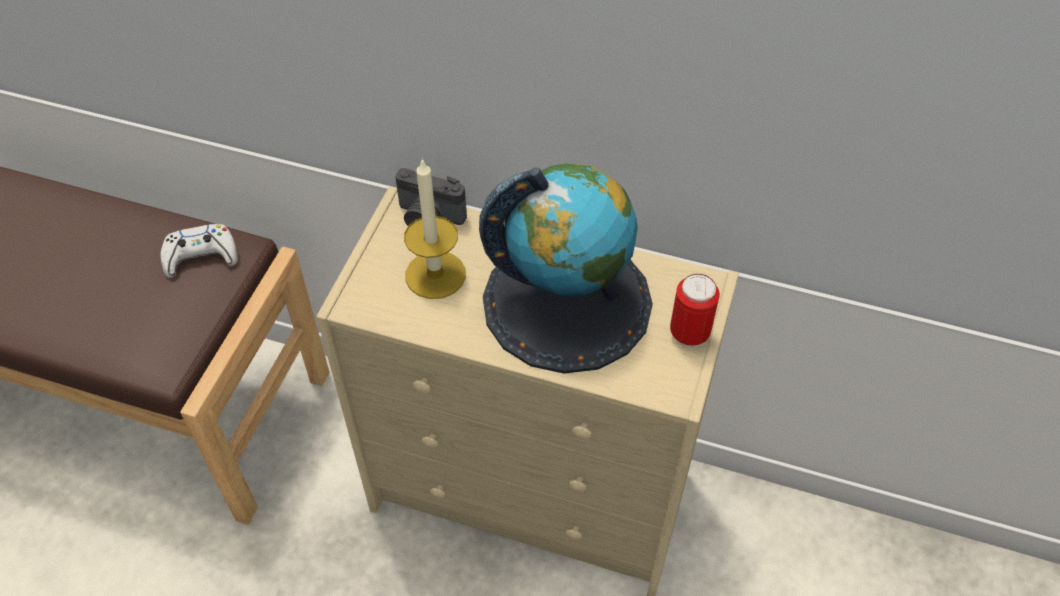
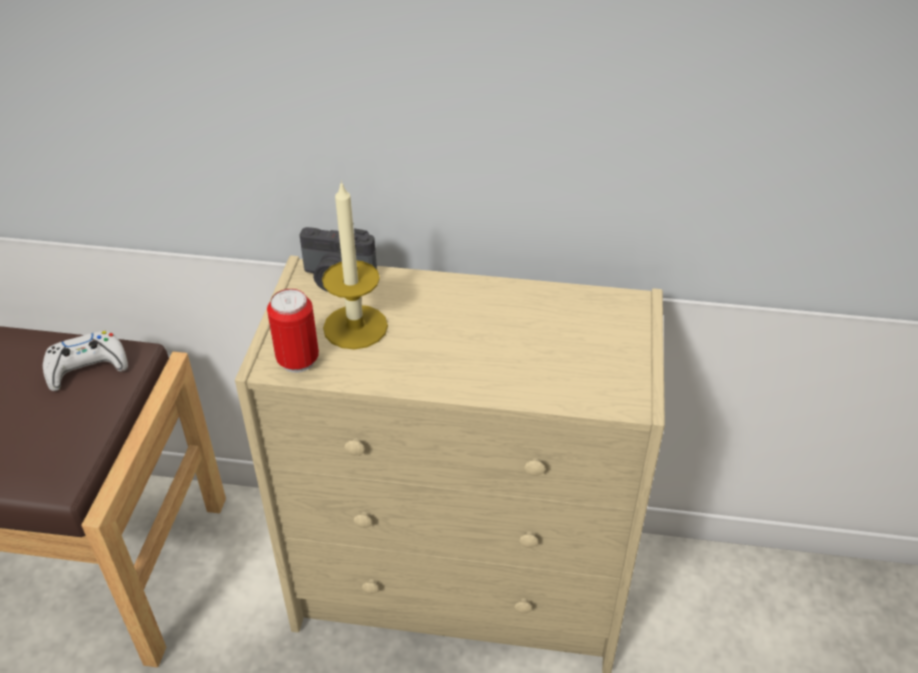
camera: 10 degrees left, 10 degrees down
globe [479,163,653,374] -> none
can [670,274,720,347] -> can moved to [267,289,319,373]

